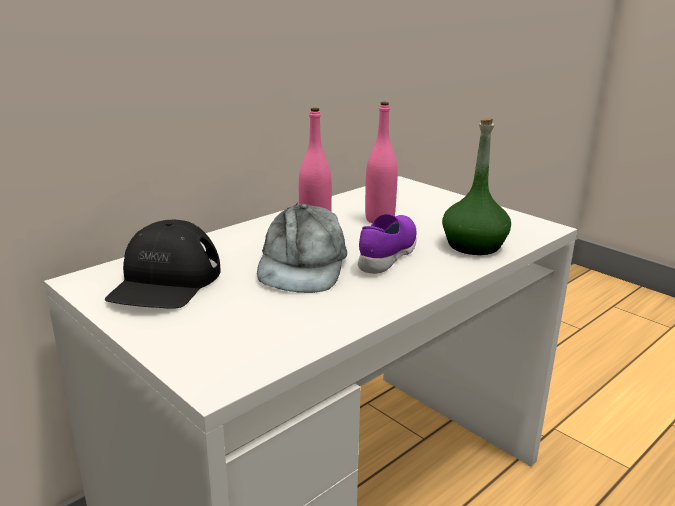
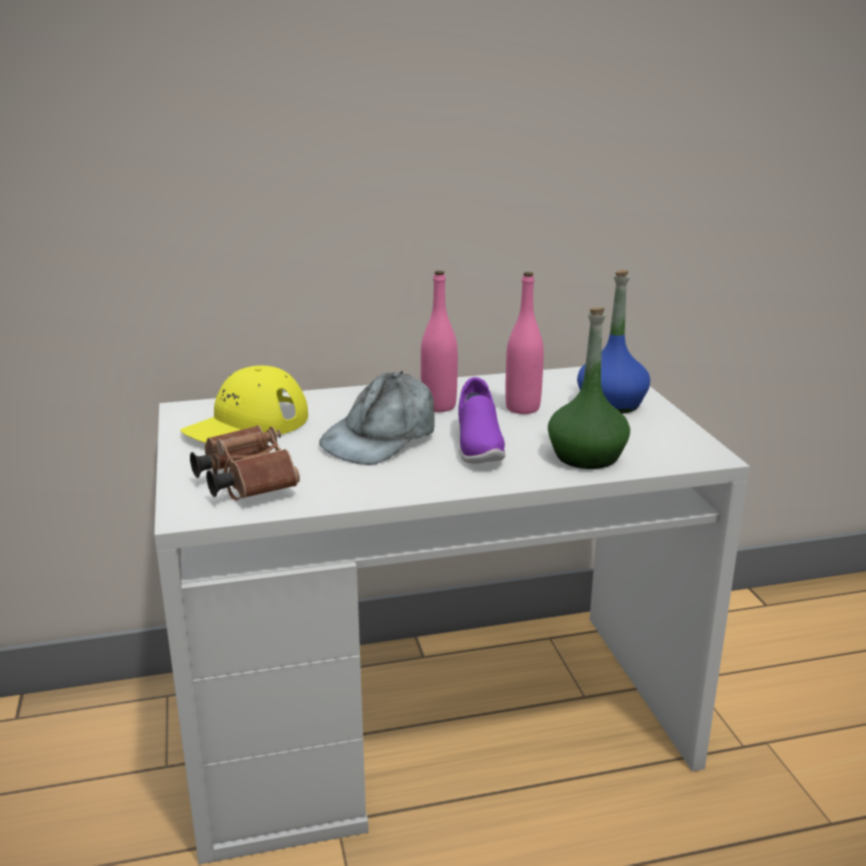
camera: 30 degrees right, 0 degrees up
black cap [105,220,221,309] -> yellow cap [181,366,308,443]
purple shoe [358,214,416,274] -> purple shoe turned 120 degrees clockwise [458,377,505,464]
none -> brown binoculars [190,425,300,500]
none -> blue bottle [577,270,650,414]

